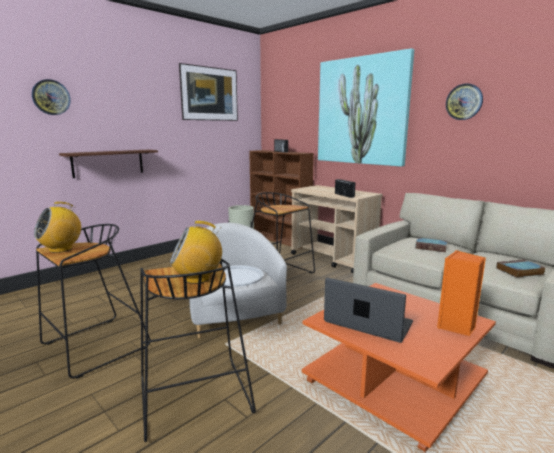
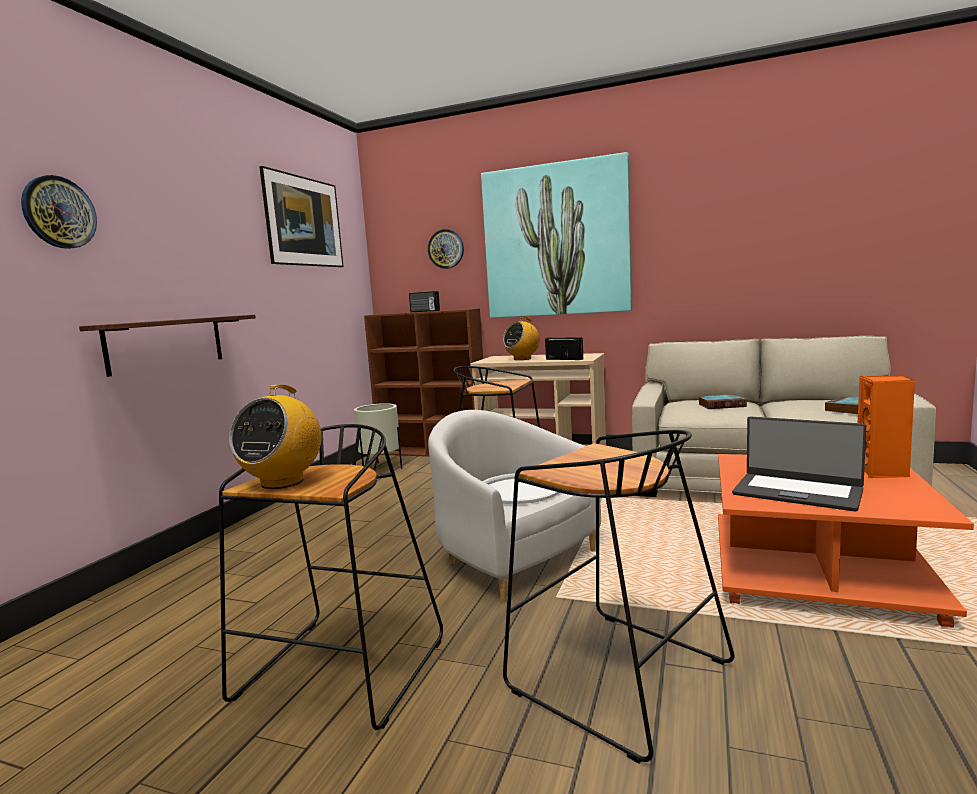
camera: 25 degrees left, 5 degrees down
radio [170,221,222,284] -> radio moved to [503,317,540,360]
laptop [324,278,413,343] -> laptop turned 150 degrees counterclockwise [732,417,866,512]
wall clock [446,83,483,120] -> wall clock moved to [428,229,464,269]

